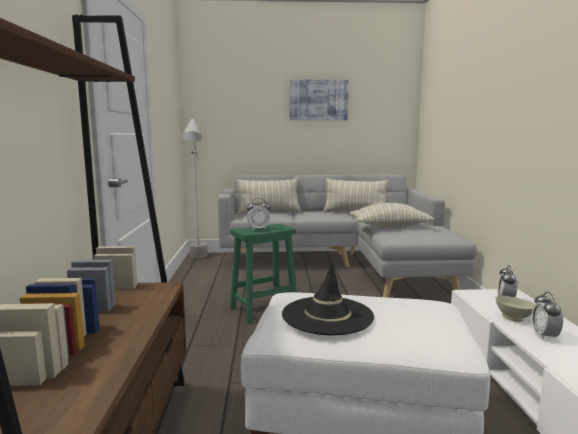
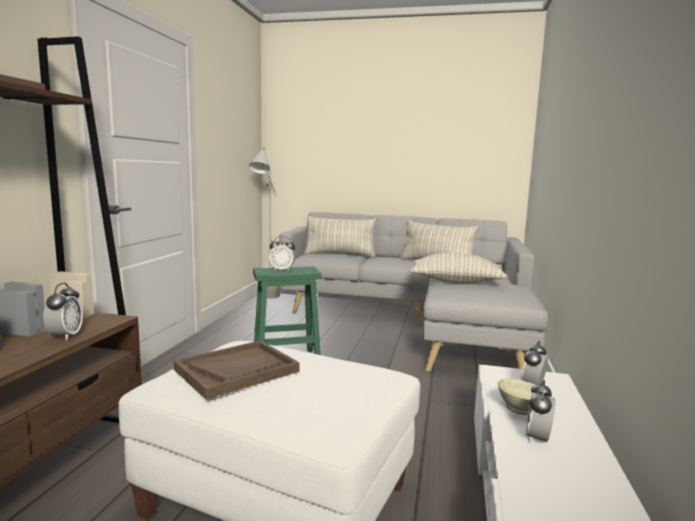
camera: 15 degrees right, 0 degrees up
black hat [282,262,374,335] -> brown tray [173,340,300,399]
picture [289,79,349,120] -> none
none -> alarm clock [43,283,83,341]

